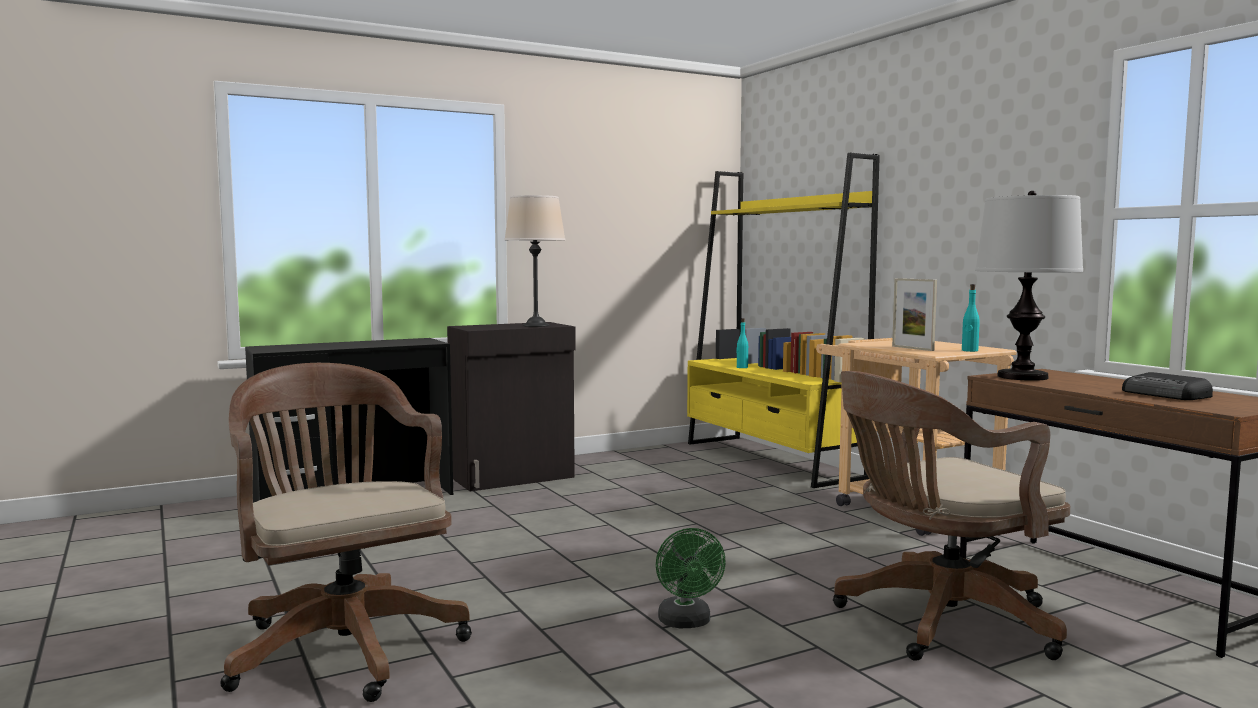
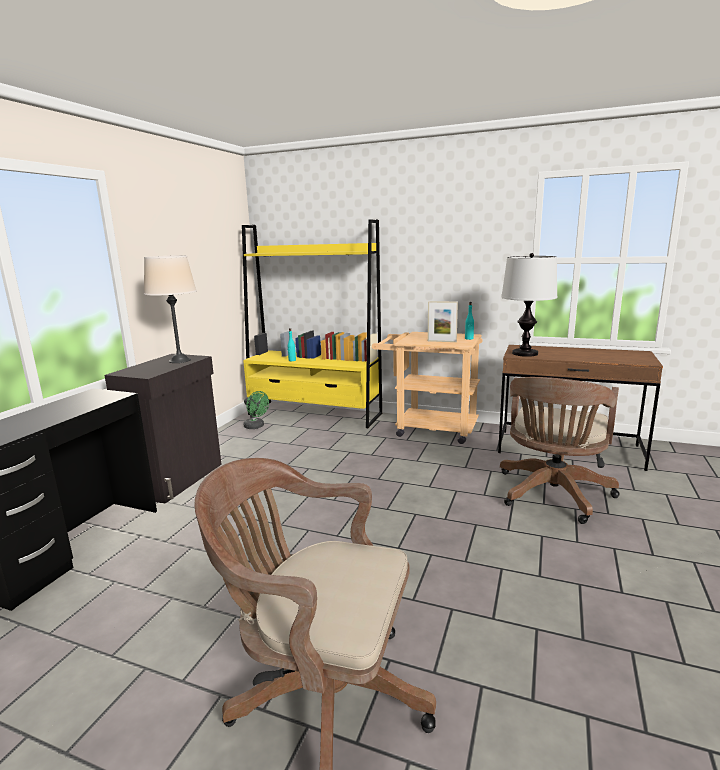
camera: 40 degrees left, 10 degrees up
green fan [656,528,726,628] -> green fan moved to [244,391,269,429]
radio [1122,372,1213,400] -> none

